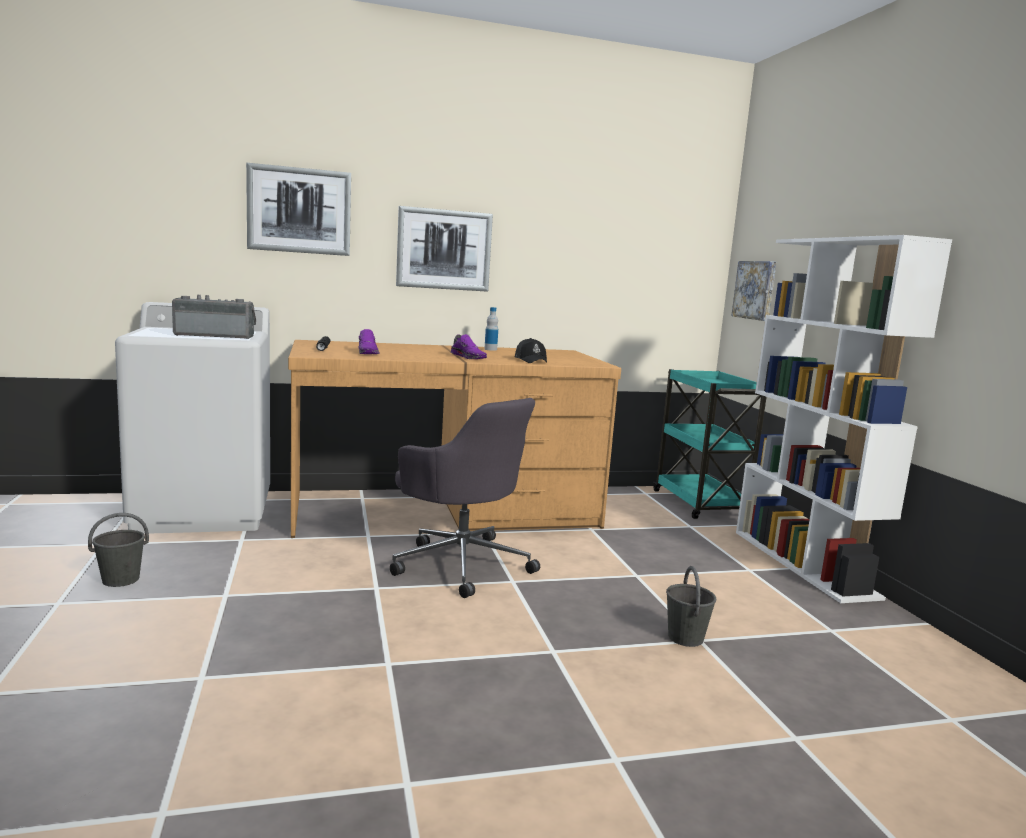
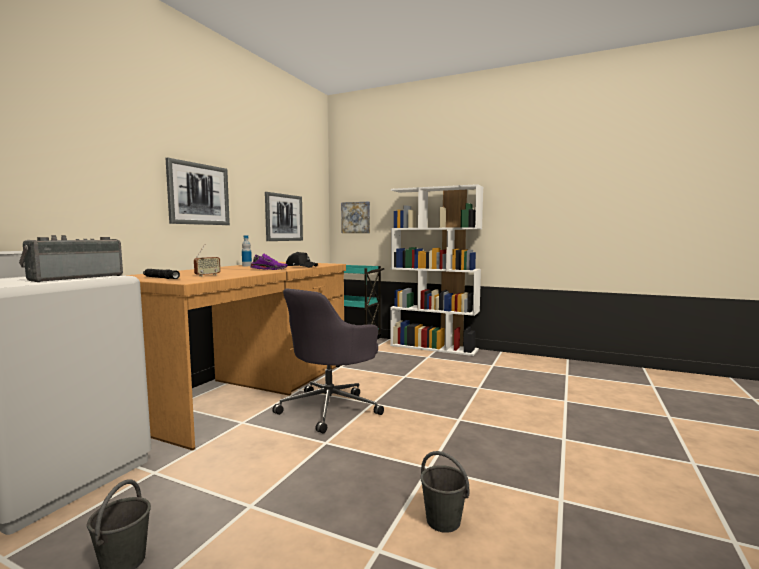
camera: 50 degrees left, 5 degrees down
picture [246,163,351,256] -> picture moved to [265,192,303,241]
purple shoe [358,329,380,354] -> radio [194,244,221,277]
grey office chair [390,398,540,598] -> grey office chair turned 135 degrees clockwise [272,289,384,433]
grey bucket [666,566,716,647] -> grey bucket moved to [420,451,469,533]

